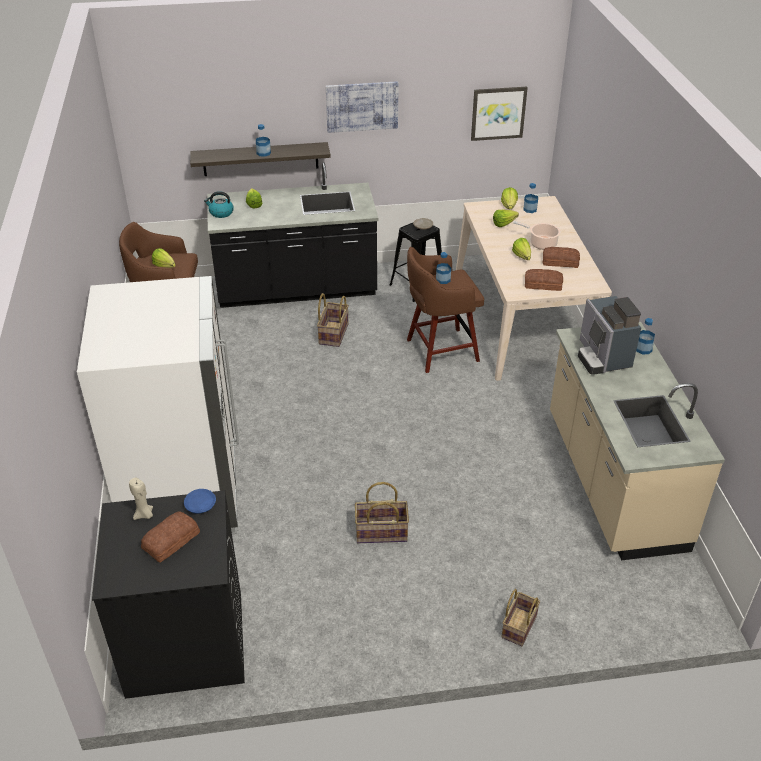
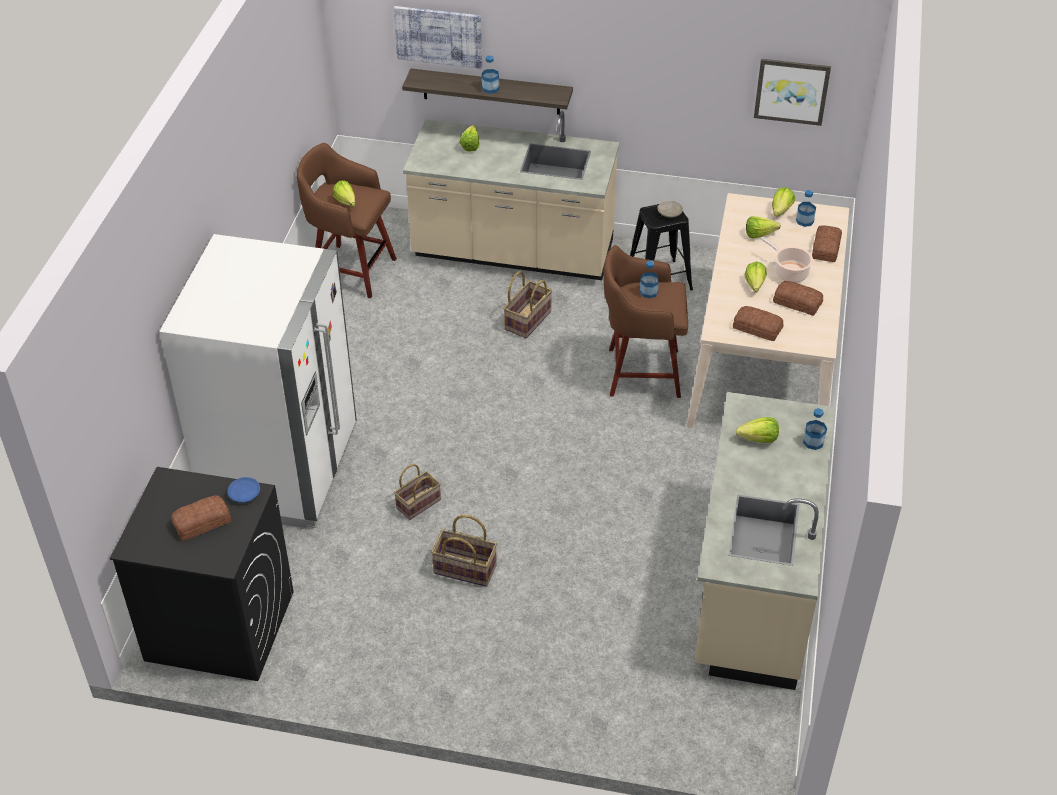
camera: 20 degrees right, 5 degrees up
beige candle [129,477,153,520] -> none
kettle [204,191,234,218] -> none
black counter [207,162,378,308] -> beige counter [403,111,619,280]
picture [326,81,399,133] -> picture moved to [394,6,482,69]
basket [501,589,540,646] -> basket moved to [394,464,441,520]
coffee machine [578,296,641,375] -> lettuce [736,417,779,443]
none -> bread [812,226,842,262]

